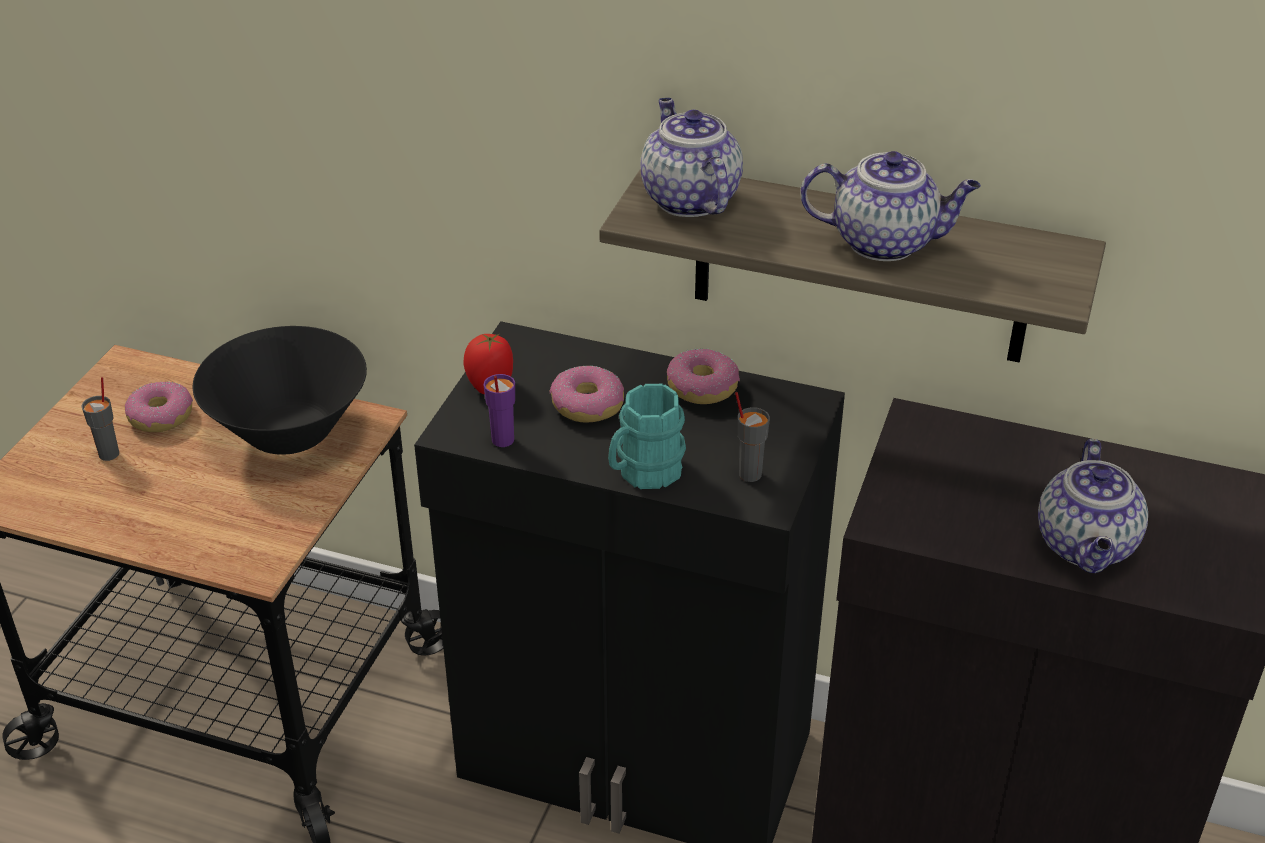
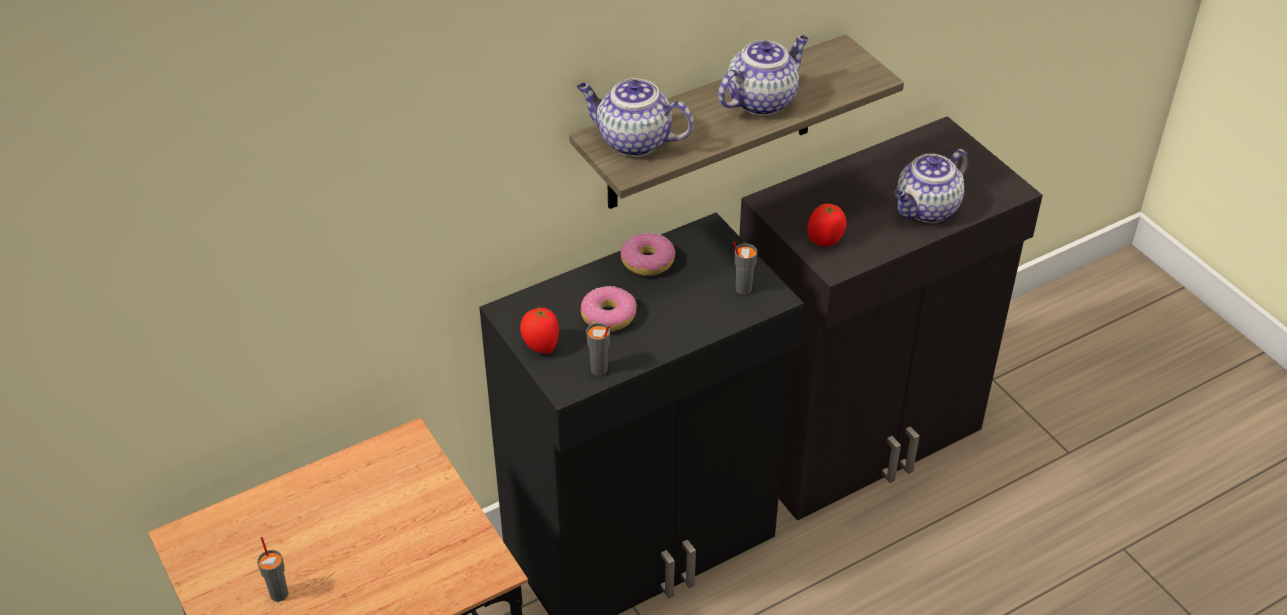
camera: 50 degrees left, 5 degrees up
donut [125,382,193,432] -> none
black bowl [193,326,367,455] -> none
purple cup [484,374,515,447] -> grey cup [586,323,610,376]
turquoise mug [608,384,686,489] -> none
teapot [1038,439,1148,573] -> teapot turned 90 degrees clockwise [894,149,969,223]
none -> tomato [807,204,846,246]

